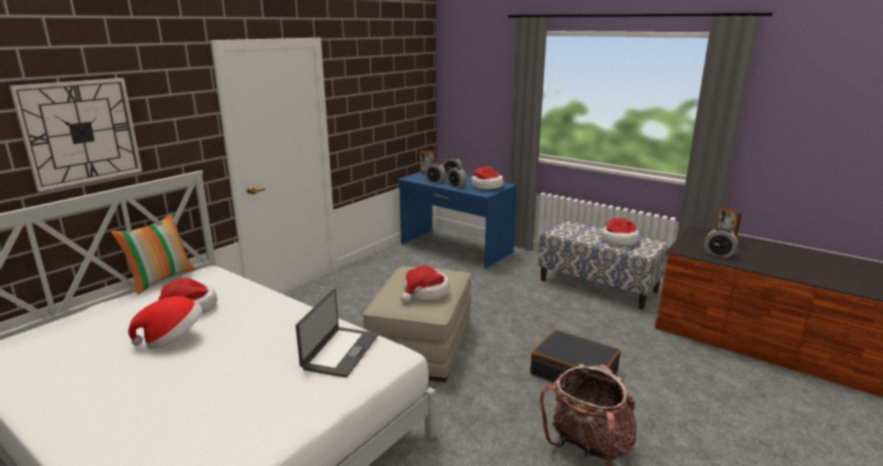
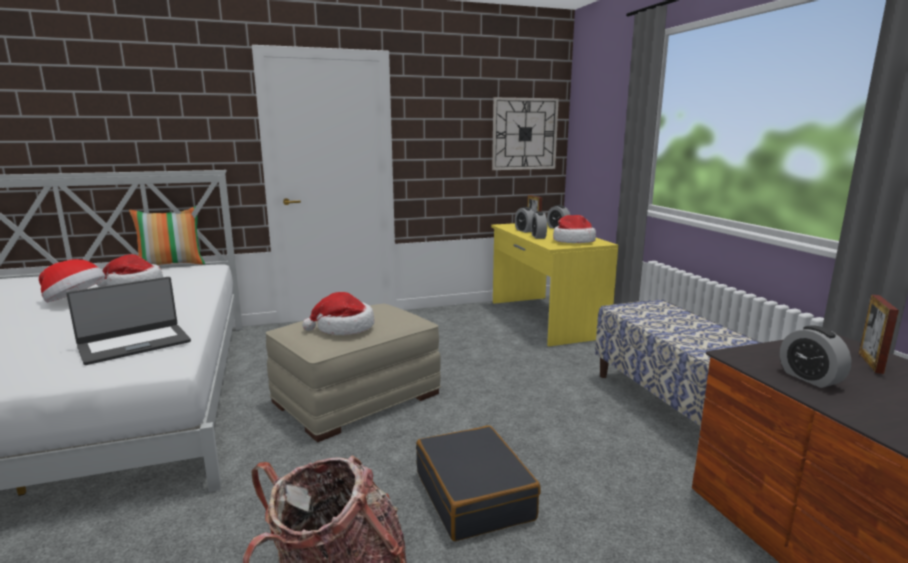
camera: 35 degrees right, 5 degrees down
wall clock [9,78,142,192] -> wall clock moved to [492,97,559,170]
blue desk [397,172,517,269] -> yellow desk [491,223,618,346]
hat [601,218,639,246] -> none

